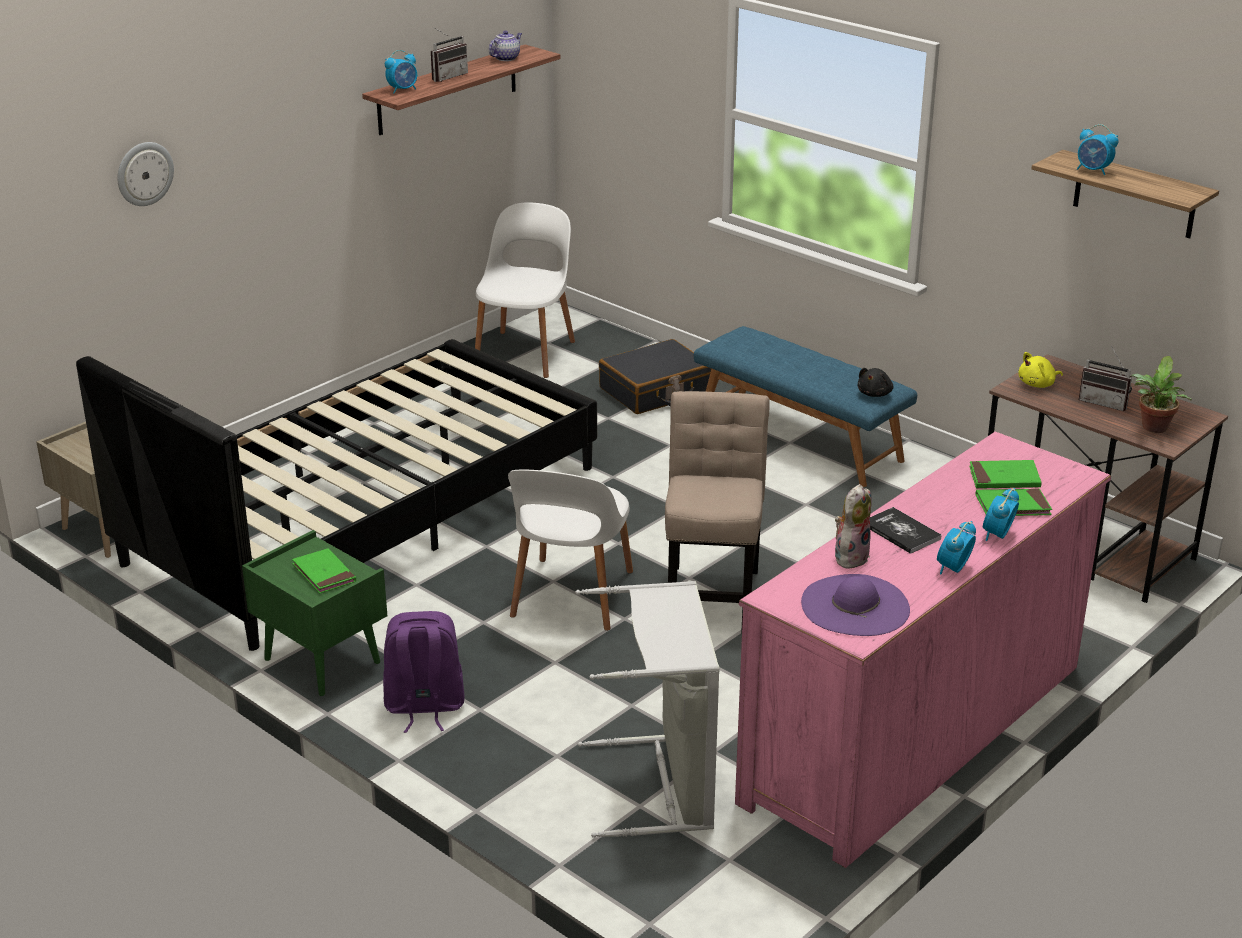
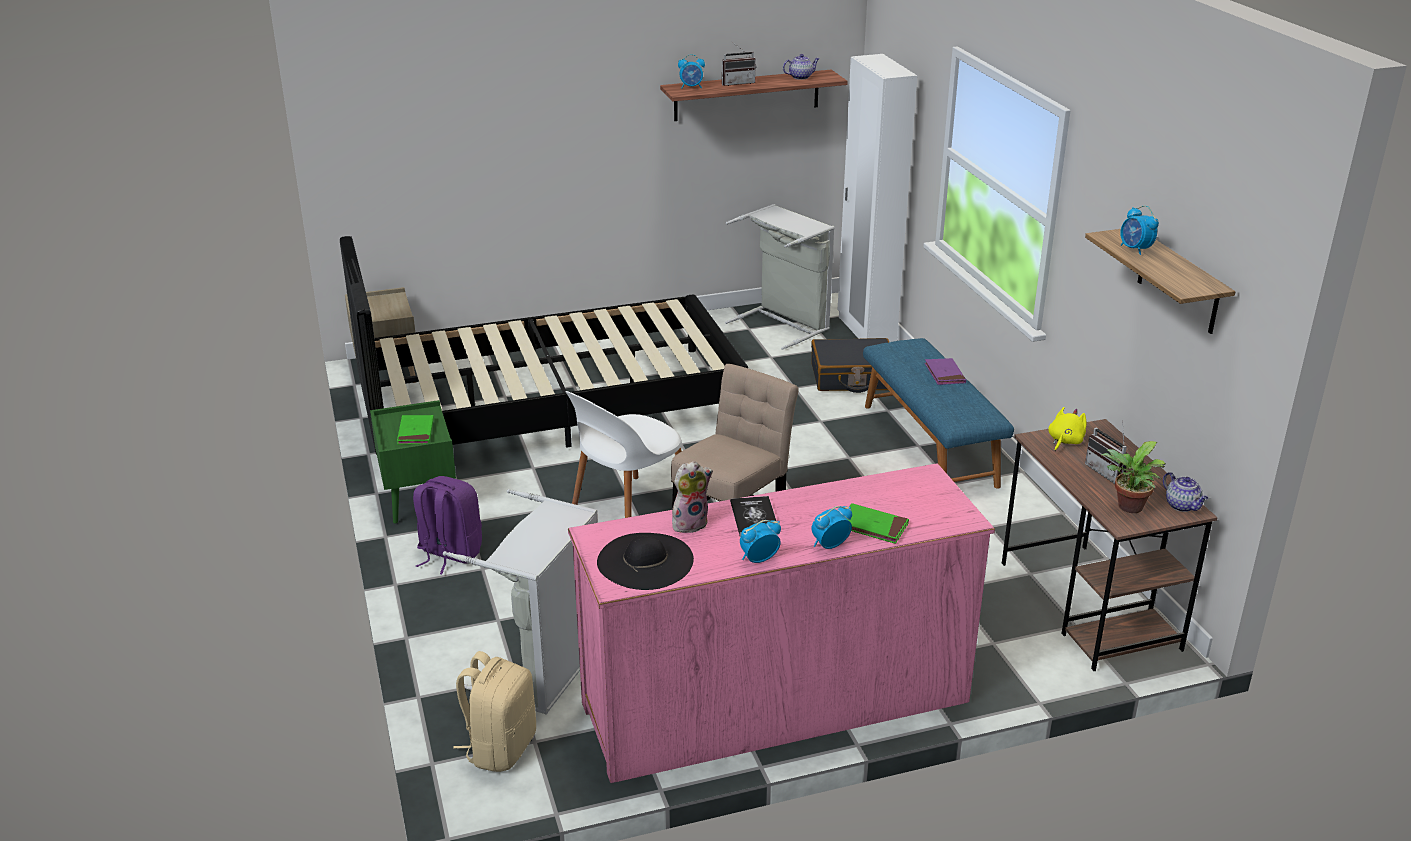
camera: 30 degrees right, 0 degrees up
wall clock [117,142,174,206] -> none
white chair [475,202,575,378] -> grey laundry basket [725,204,835,350]
purple hat [801,574,910,636] -> black hat [597,533,694,590]
black plush toy [857,368,893,397] -> none
green book [969,460,1042,489] -> none
yellow plush toy [1018,352,1063,388] -> yellow plush toy turned 120 degrees clockwise [1048,407,1087,451]
none -> beige backpack [453,651,536,772]
none -> white wardrobe [838,54,917,342]
none -> purple book [925,358,966,385]
none -> teapot [1163,472,1208,512]

